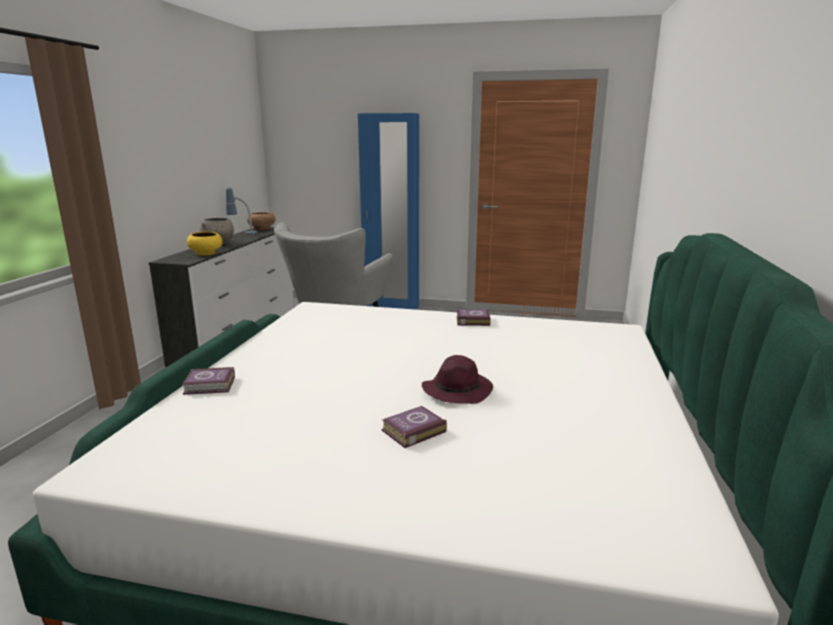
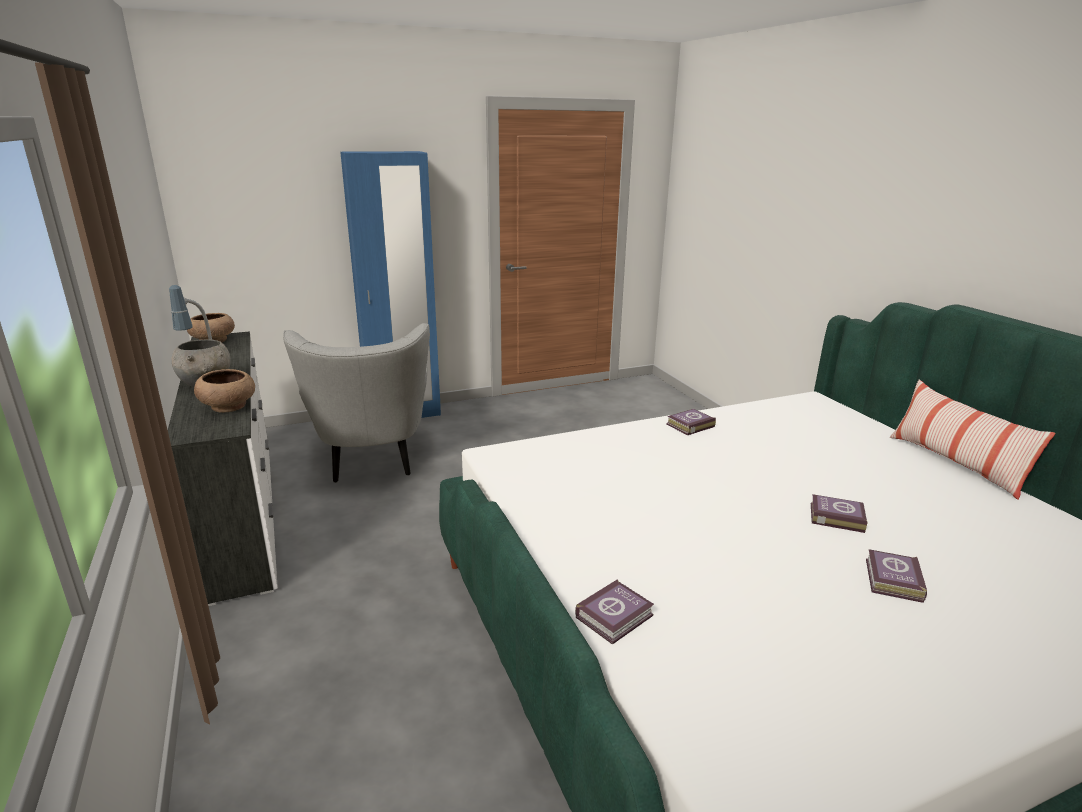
camera: 35 degrees left, 5 degrees up
yellow bowl [187,232,223,256] -> brown bowl [194,369,255,413]
purple hat [422,355,493,404] -> book [811,494,868,533]
none -> pillow [890,380,1056,500]

